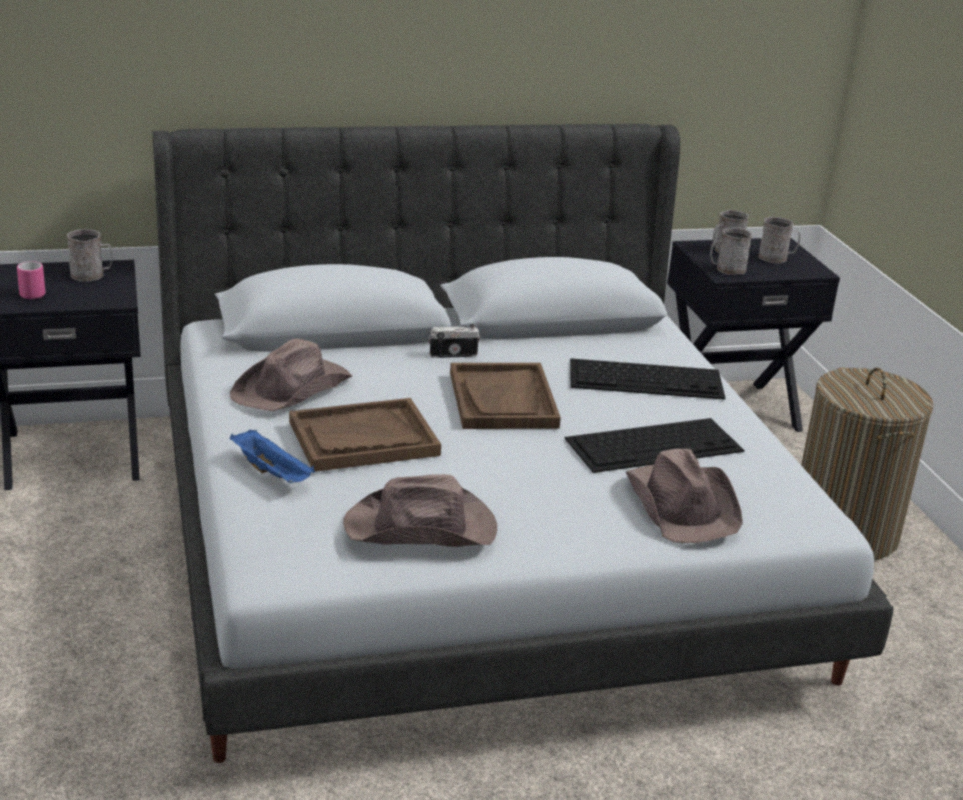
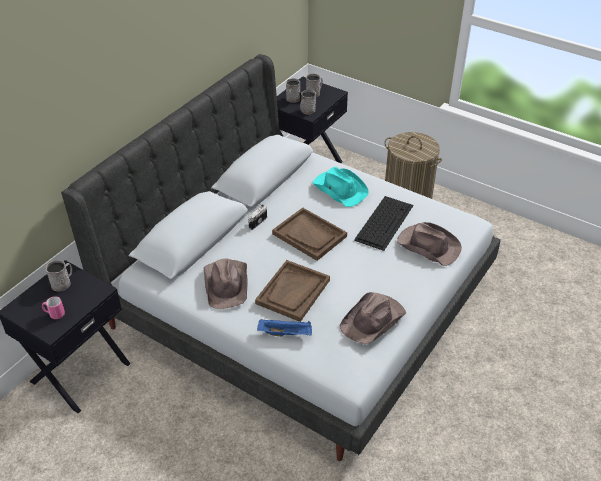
camera: 40 degrees left, 15 degrees up
keyboard [570,358,725,400] -> turquoise hat [313,167,368,207]

